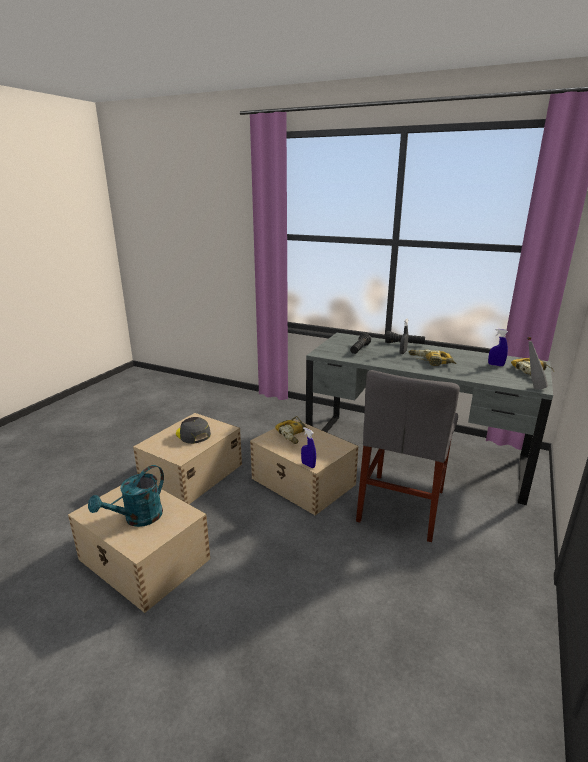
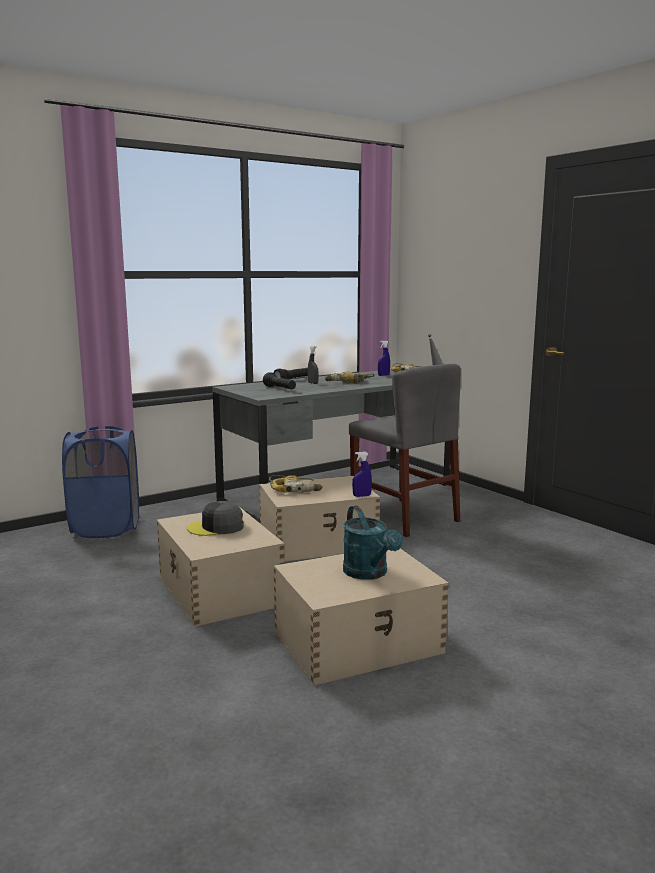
camera: 60 degrees left, 10 degrees down
none -> blue laundry basket [62,426,139,538]

